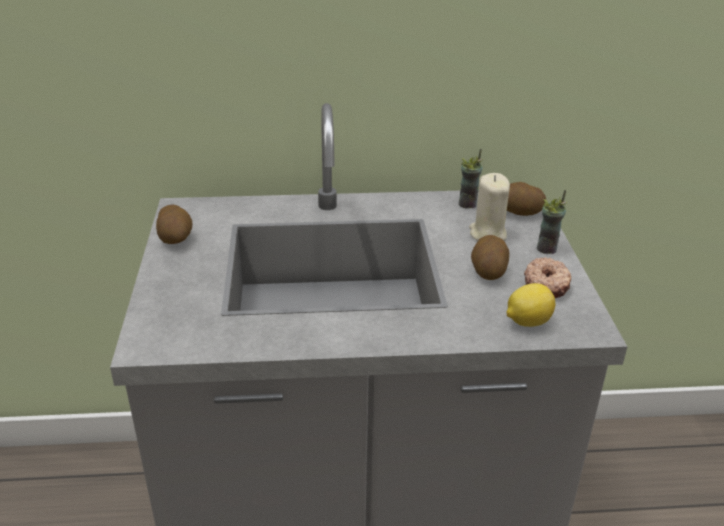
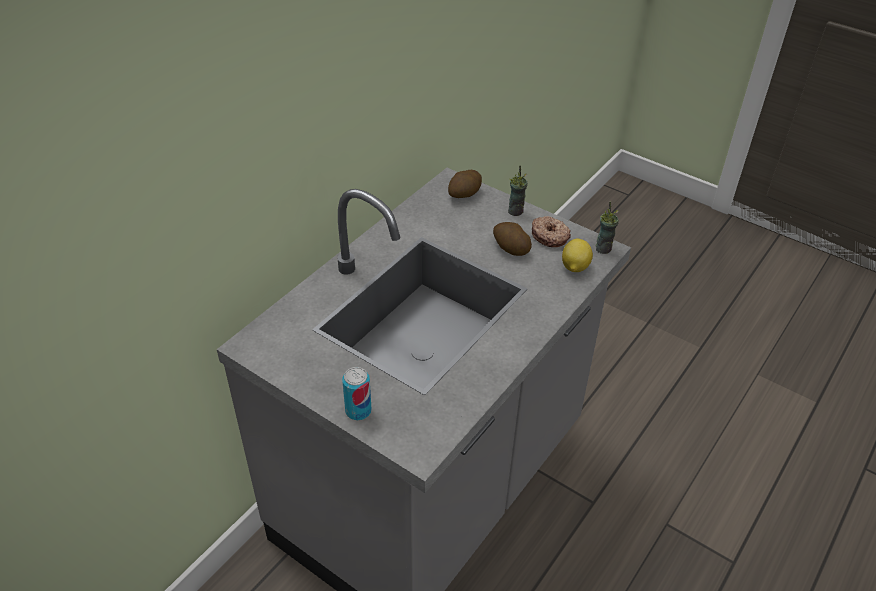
camera: 50 degrees left, 10 degrees up
potato [156,205,193,244] -> none
cup [459,149,483,208] -> cup moved to [595,202,619,254]
beige candle [469,173,510,241] -> none
none -> can [342,367,372,420]

